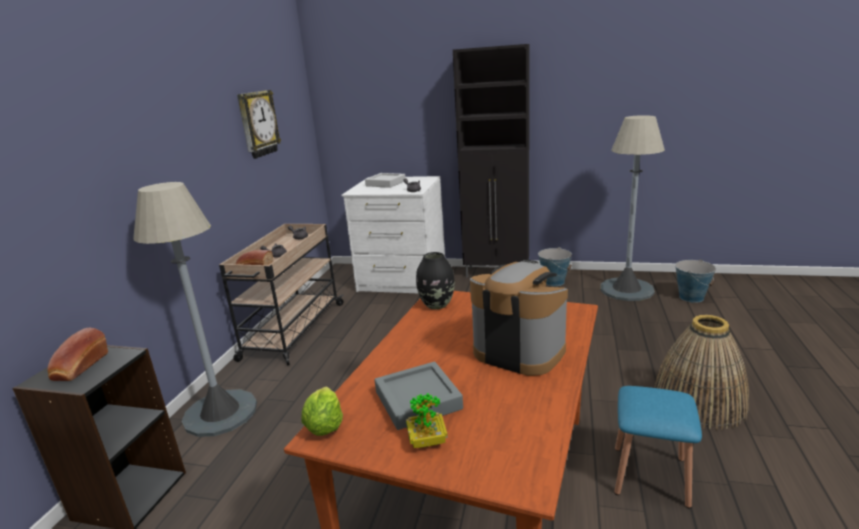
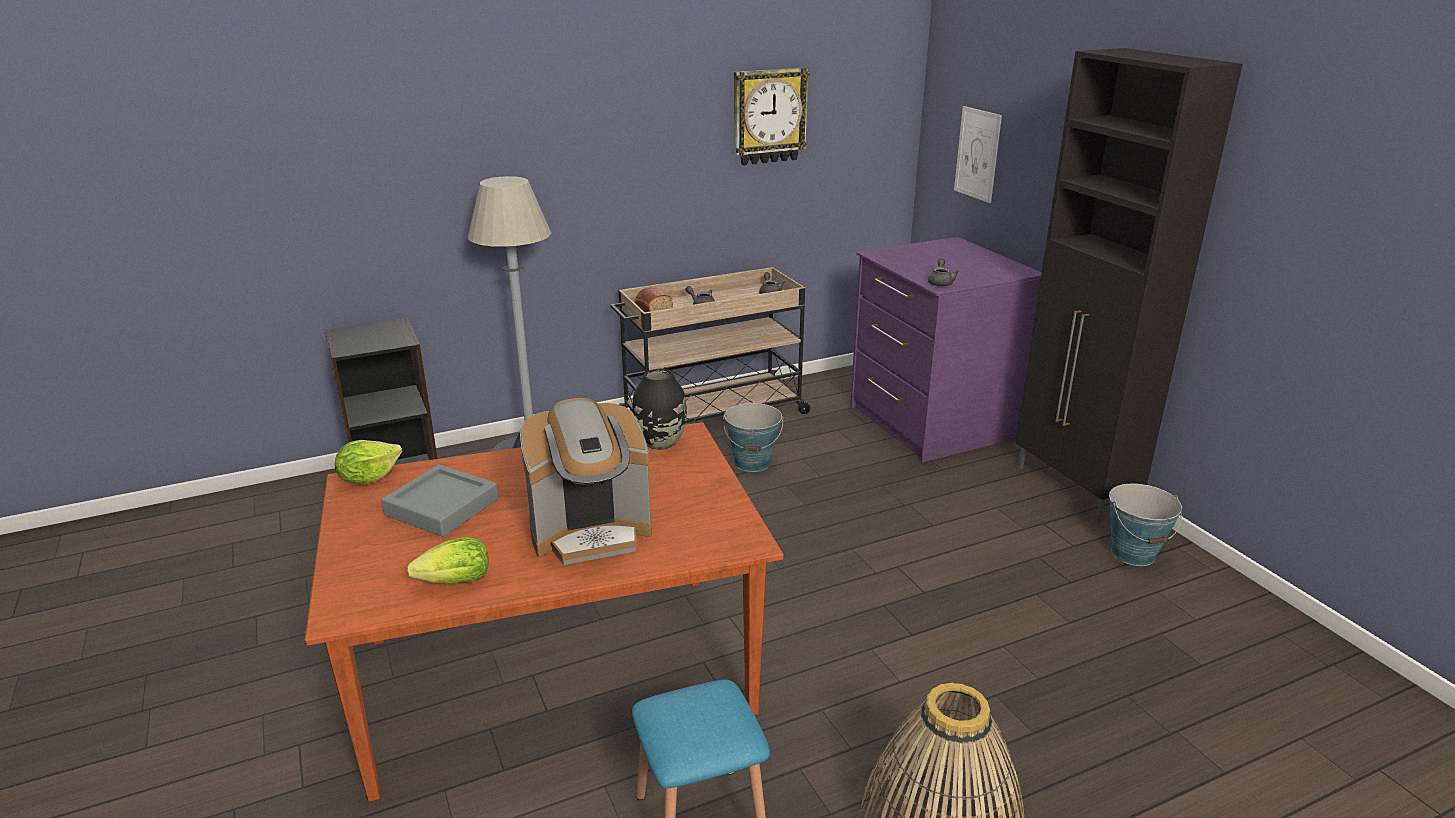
camera: 50 degrees right, 5 degrees up
bread [47,328,108,381] -> none
white dresser [342,176,445,293] -> purple dresser [850,237,1042,463]
grey tray [365,173,405,188] -> none
potted plant [406,393,448,448] -> none
coffee machine [470,260,568,376] -> coffee machine turned 75 degrees clockwise [520,398,652,565]
grey floor lamp [600,115,665,301] -> none
bucket [675,259,716,303] -> bucket moved to [723,403,783,472]
none -> lettuce [407,537,489,584]
none -> picture [954,106,1002,203]

